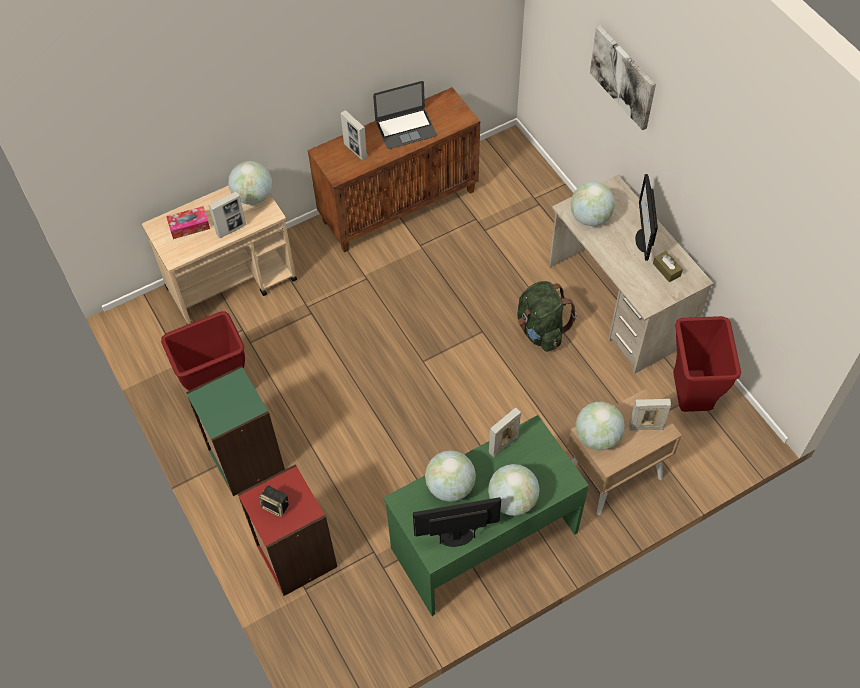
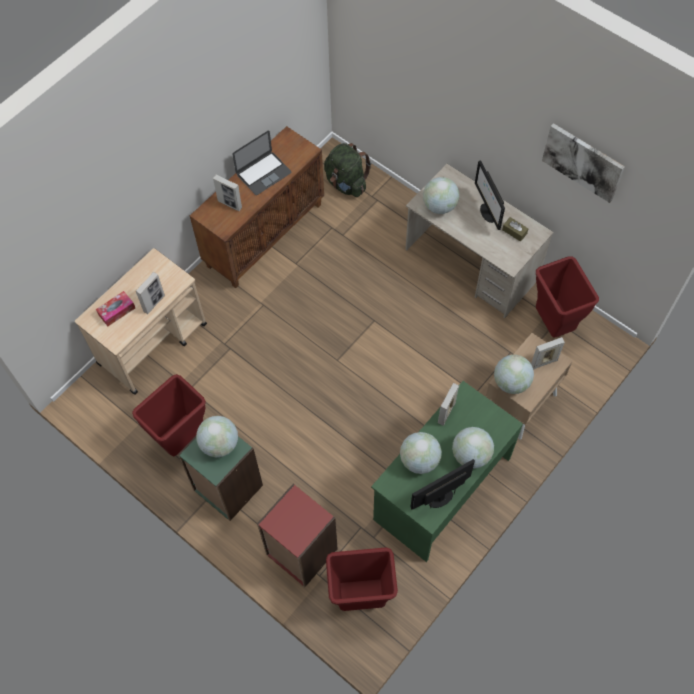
camera: 20 degrees left, 5 degrees up
globe [228,161,272,205] -> globe moved to [196,416,238,458]
speaker [259,486,289,517] -> none
green backpack [518,281,577,352] -> green backpack moved to [324,143,371,197]
picture [590,26,656,130] -> picture moved to [542,123,625,203]
none -> red trash can [326,547,398,611]

